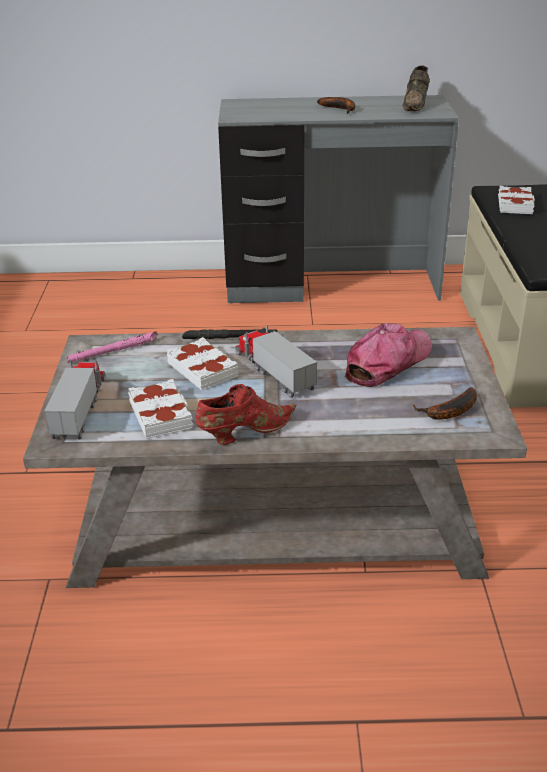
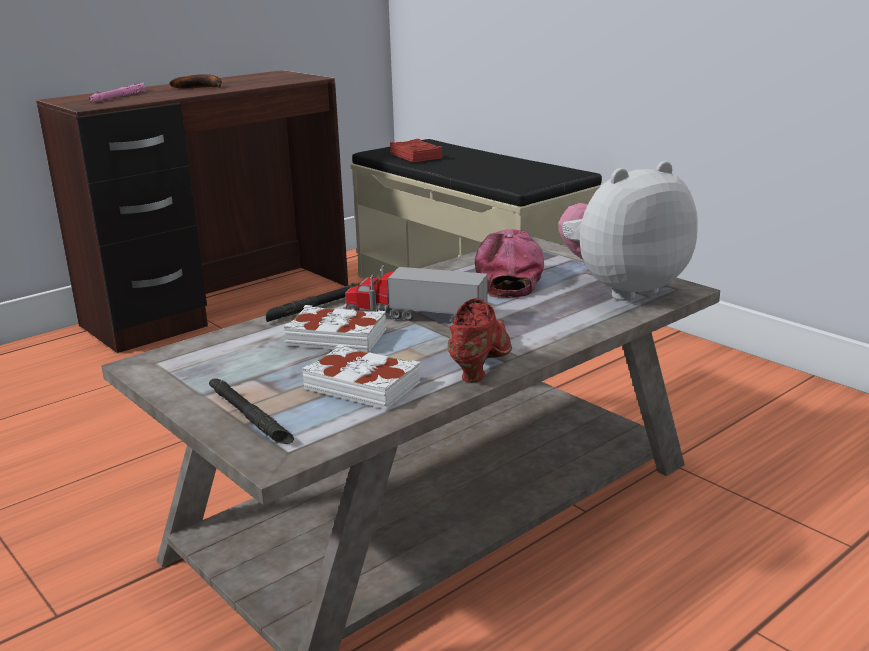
camera: 40 degrees left, 10 degrees down
toy truck [45,360,106,440] -> black flashlight [209,378,294,444]
pink flashlight [67,331,157,363] -> pink flashlight moved to [89,83,145,102]
grey desk [218,95,459,303] -> brown desk [36,70,348,353]
brown shoe [402,66,430,111] -> none
banana [413,387,477,420] -> plush toy [558,161,698,301]
white book [498,186,535,214] -> red book [390,139,443,162]

